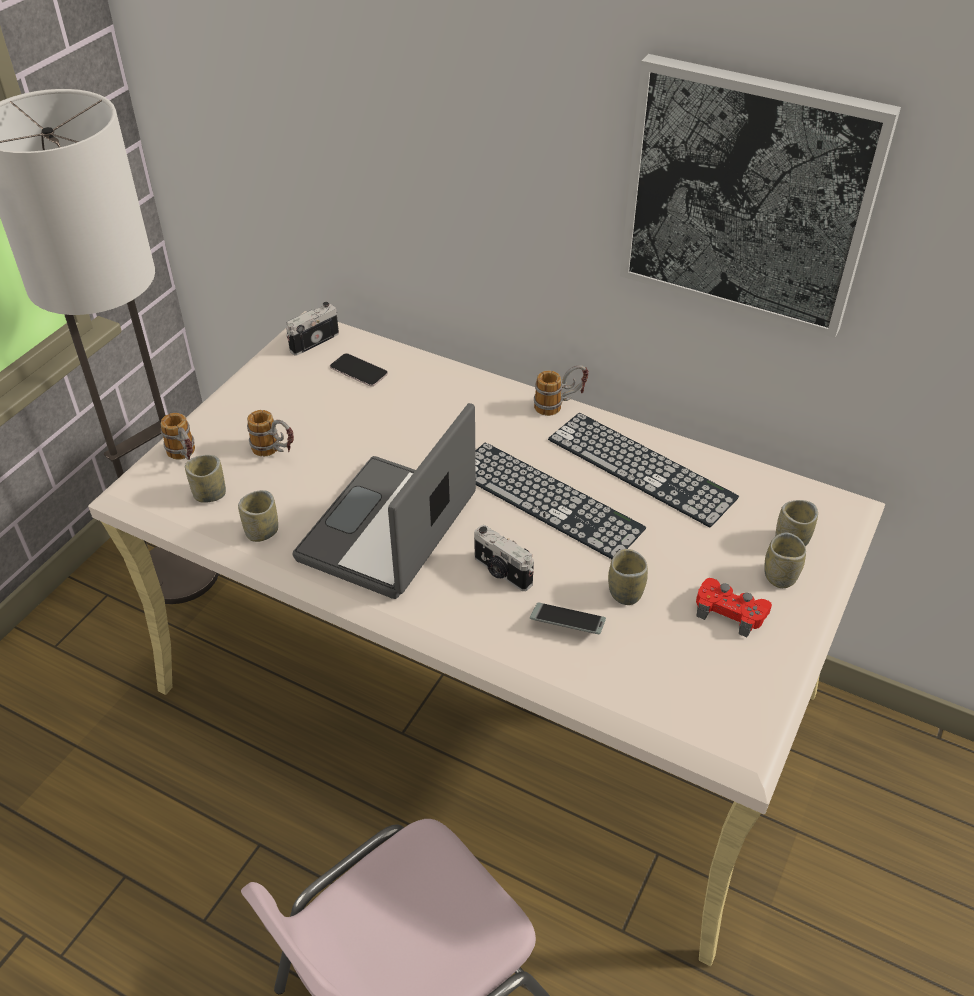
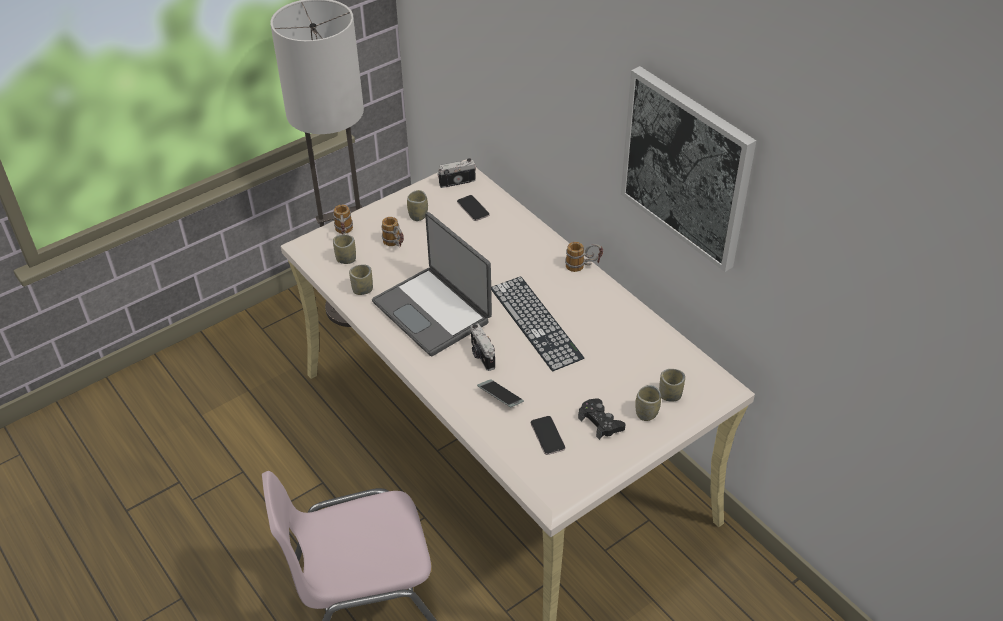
camera: 25 degrees right, 0 degrees up
laptop [293,403,476,599] -> laptop turned 90 degrees counterclockwise [372,212,492,356]
keyboard [548,413,739,527] -> none
cup [608,549,648,605] -> cup moved to [407,190,428,221]
red game controller [696,578,772,637] -> black game controller [578,398,625,440]
none -> phone [531,416,566,455]

